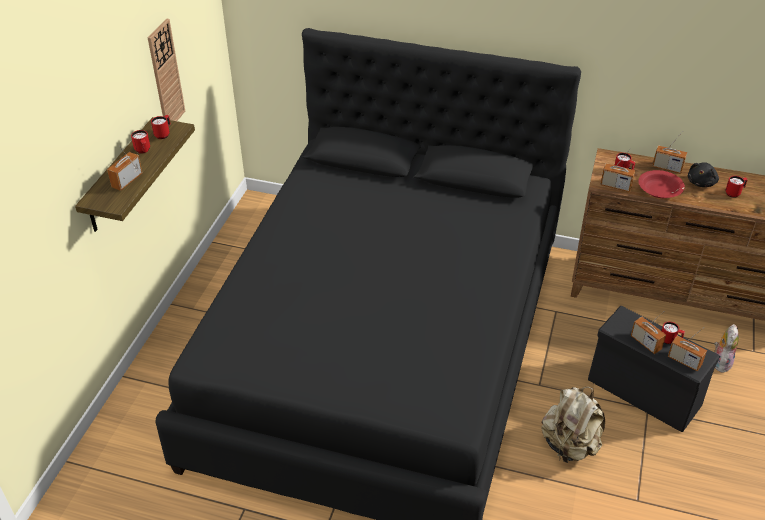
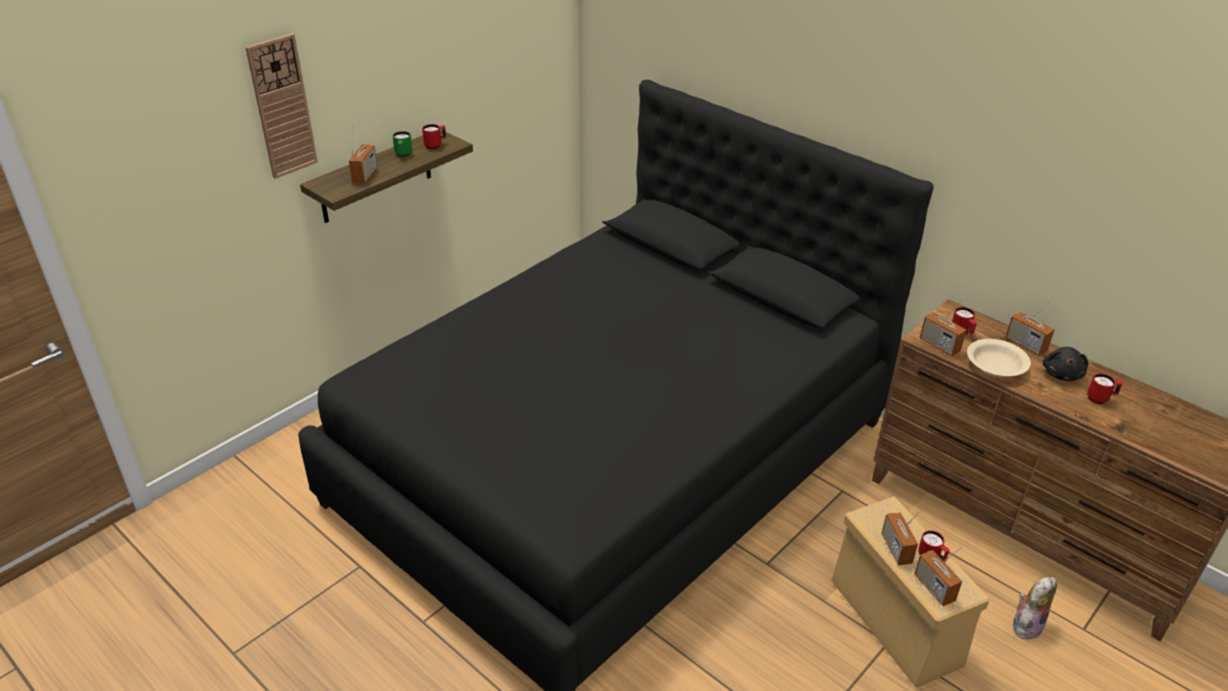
camera: 25 degrees right, 5 degrees down
radio [107,146,143,191] -> radio turned 135 degrees clockwise [349,123,378,184]
red mug [131,130,150,154] -> green mug [392,131,412,157]
wall clock [148,18,185,121] -> wall clock moved to [245,33,318,179]
beige backpack [541,387,605,463] -> none
black storage box [588,306,720,432] -> beige storage box [831,497,990,687]
red bowl [638,170,685,198] -> beige bowl [967,339,1031,377]
black plush toy [688,162,719,187] -> black plush toy turned 45 degrees counterclockwise [1043,347,1088,381]

